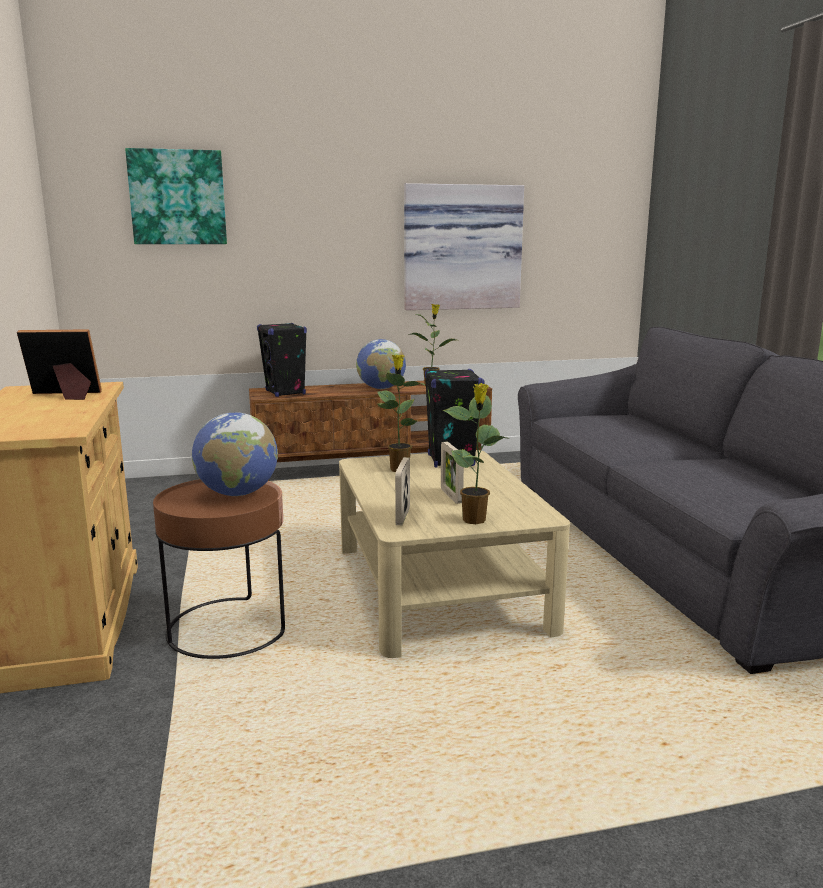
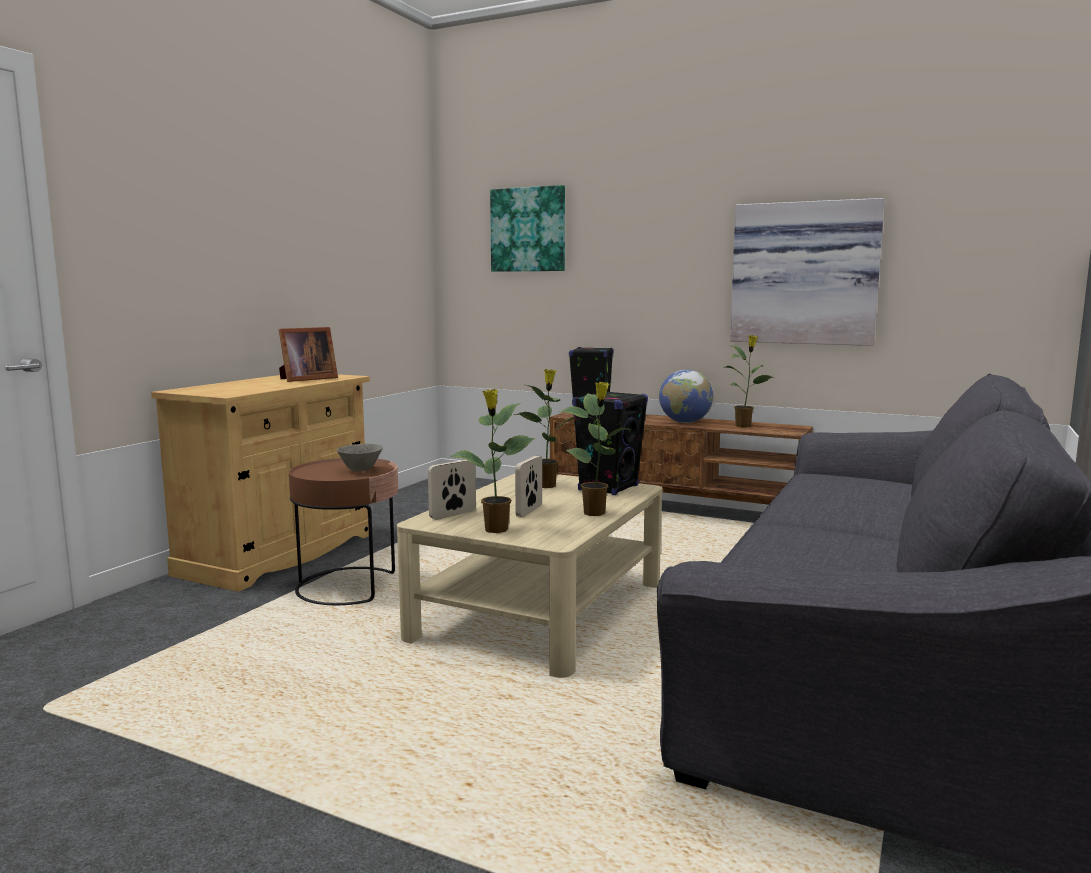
camera: 40 degrees right, 5 degrees down
picture frame [17,329,102,400] -> picture frame turned 105 degrees clockwise [279,327,338,382]
globe [192,413,278,496] -> grey bowl [337,444,383,472]
none -> potted plant [559,382,631,516]

